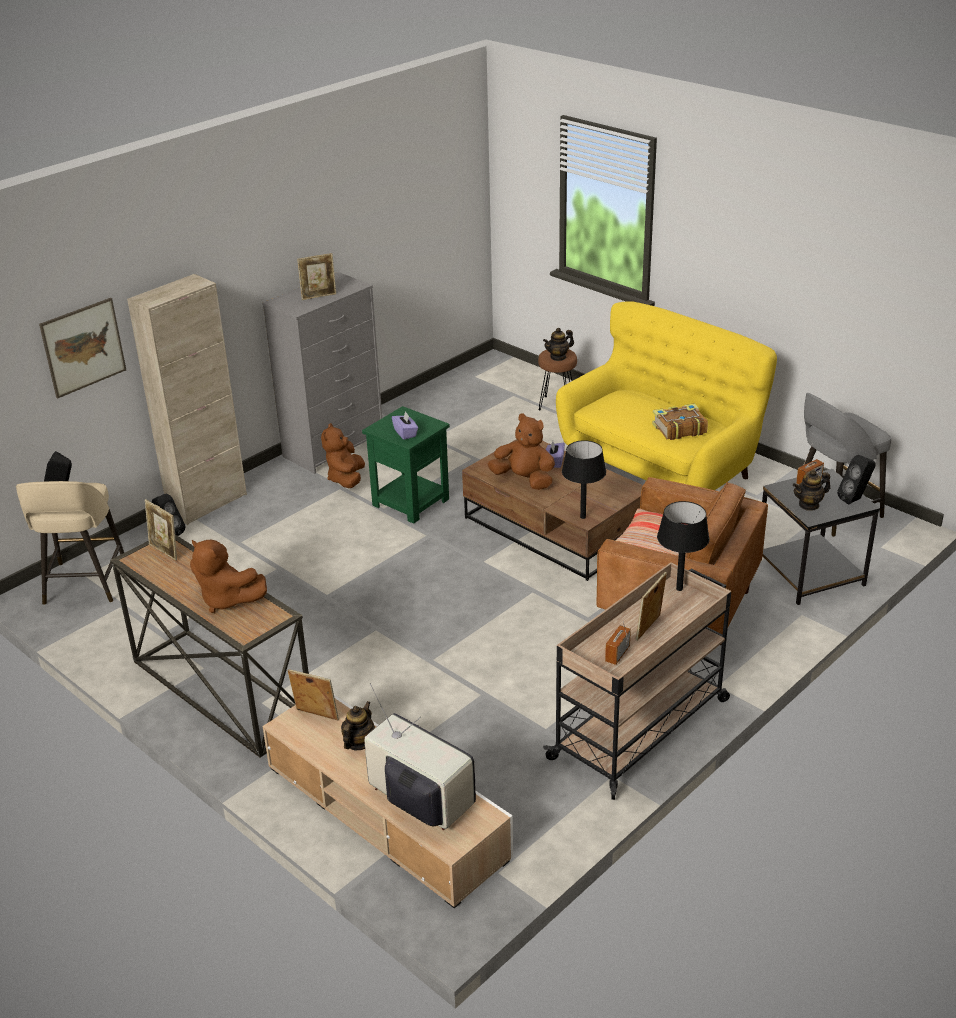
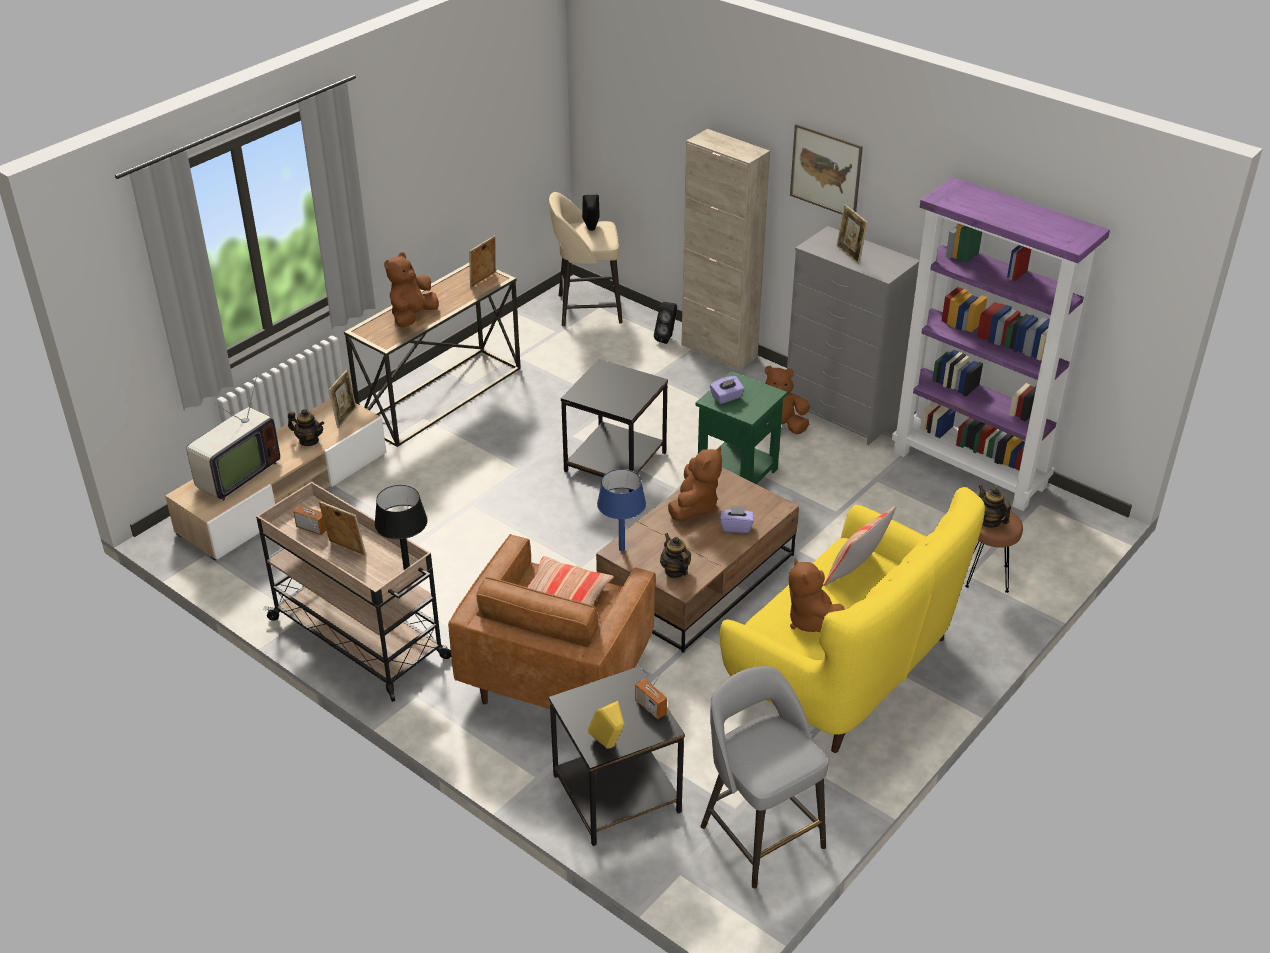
camera: 85 degrees right, 5 degrees up
picture [39,298,126,399] -> picture moved to [790,124,863,214]
black table lamp [562,440,606,519] -> blue table lamp [597,469,646,551]
book [652,403,708,440] -> brown plush toy [788,557,844,632]
teapot [793,470,830,511] -> teapot moved to [660,533,691,578]
black speaker [837,455,876,504] -> yellow speaker [587,701,624,748]
none -> black side table [561,359,668,492]
none -> pillow [824,506,896,586]
none -> purple bookcase [892,177,1110,511]

